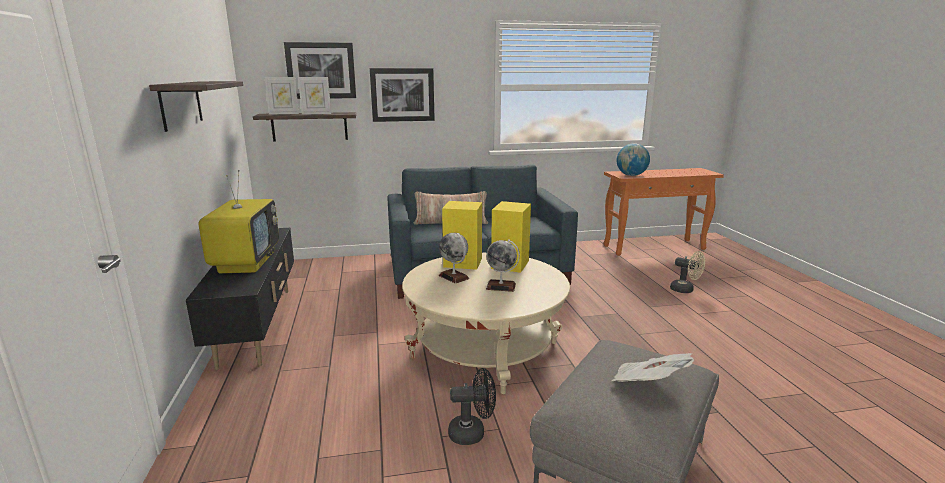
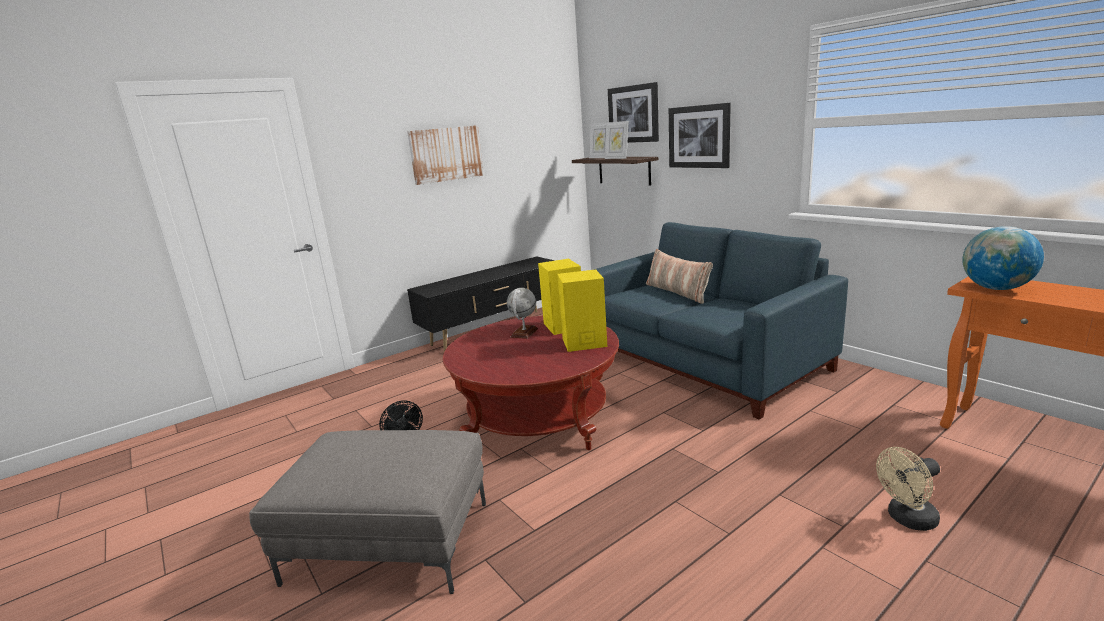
camera: 65 degrees right, 0 degrees up
shelf [149,81,243,132] -> picture [407,125,484,185]
television [198,170,279,273] -> none
beige coffee table [402,253,570,394] -> red coffee table [443,316,619,450]
globe [486,239,520,292] -> none
newspaper [611,353,694,382] -> none
beige fan [670,251,705,293] -> beige fan turned 60 degrees clockwise [876,447,940,531]

